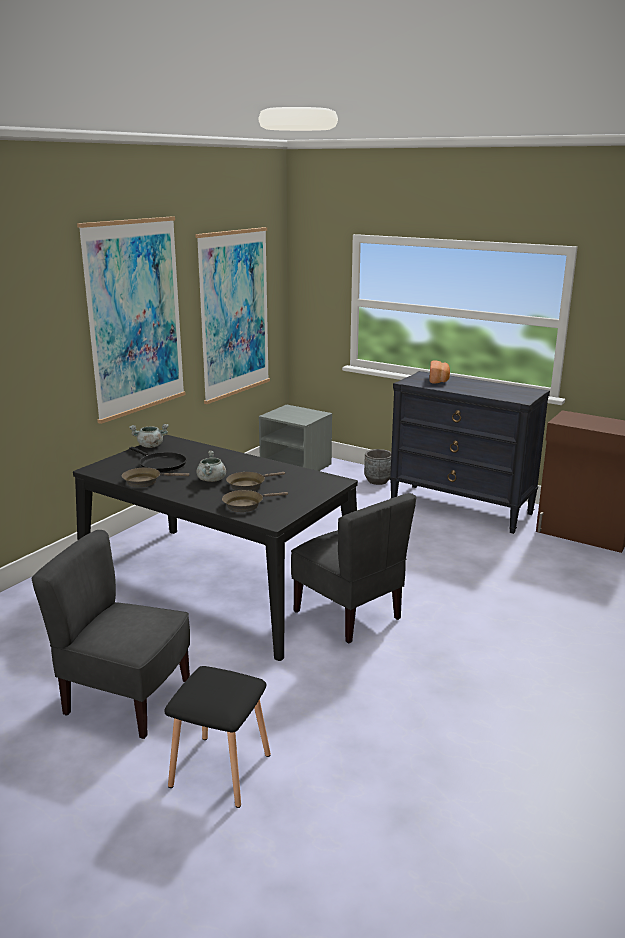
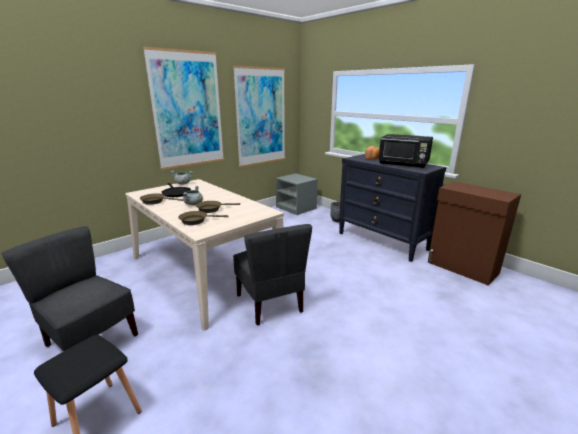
camera: 15 degrees right, 0 degrees up
black dining table [73,435,358,661] -> beige dining table [125,179,284,331]
none -> black microwave [379,134,433,168]

